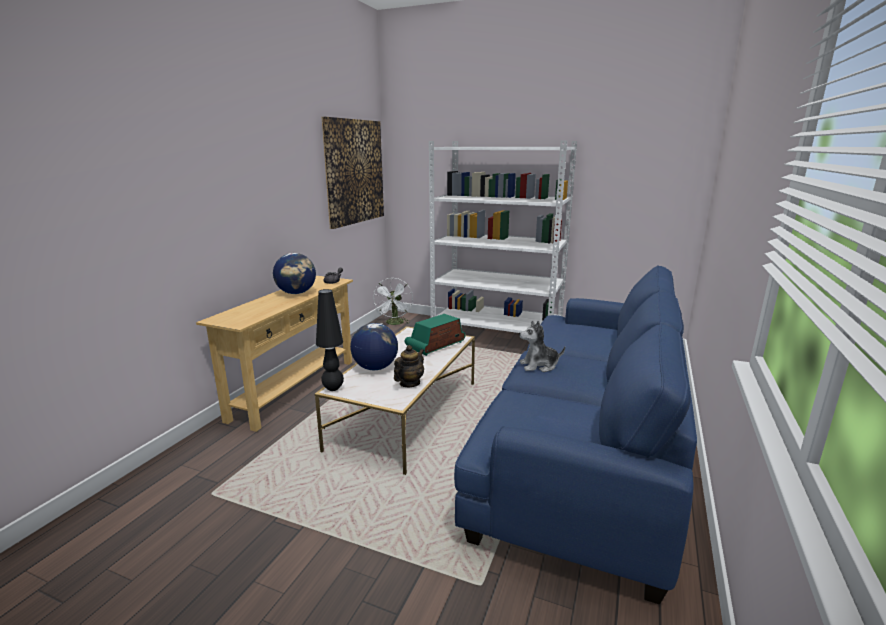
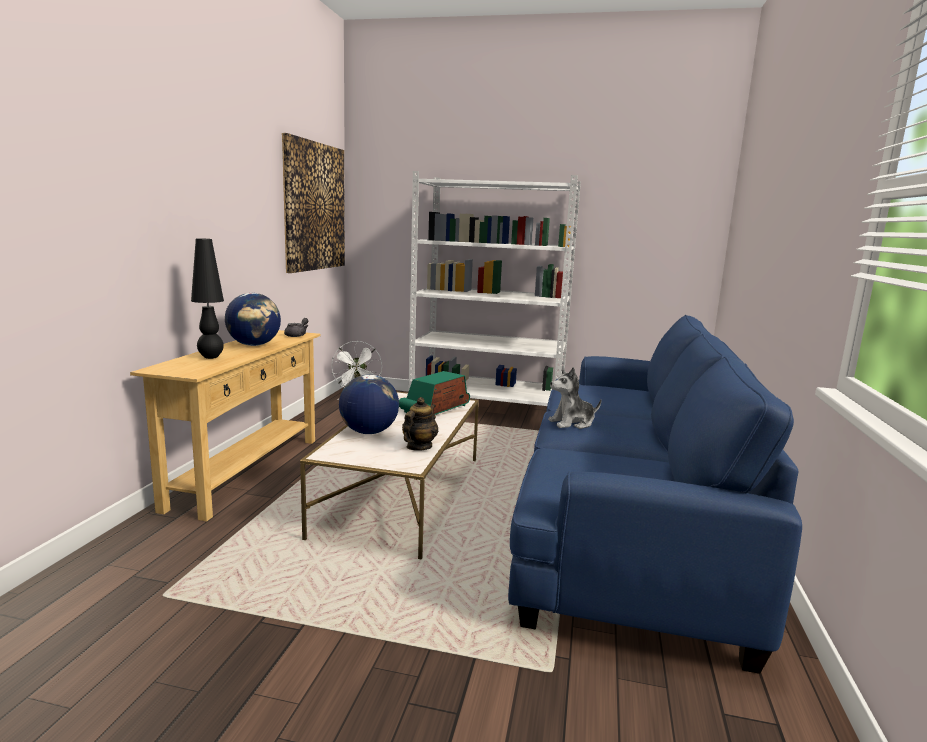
camera: 10 degrees left, 5 degrees down
black table lamp [316,289,344,391] -> black table lamp moved to [191,238,224,359]

